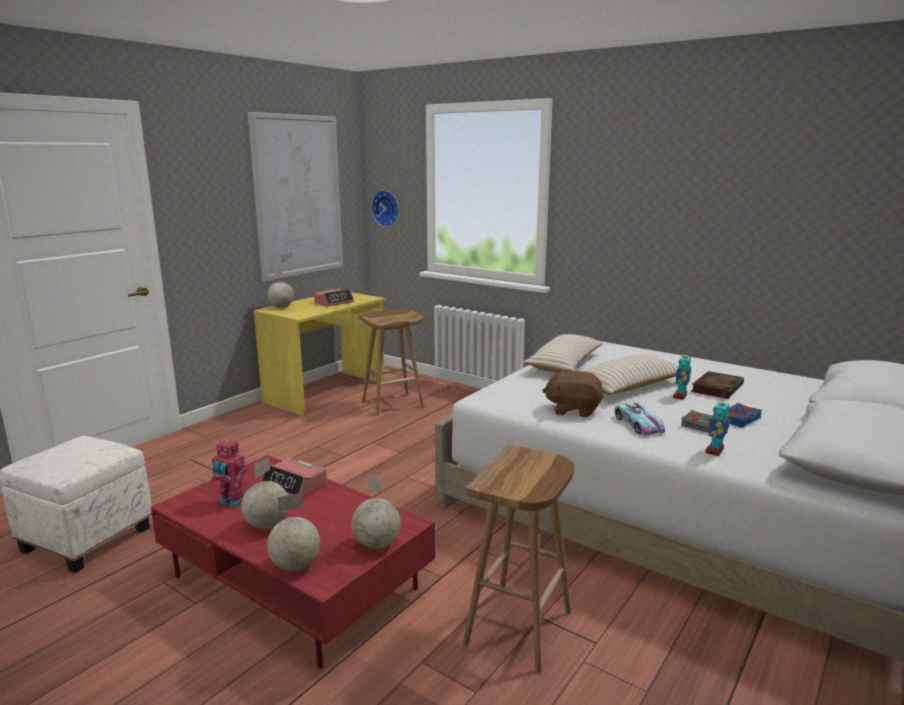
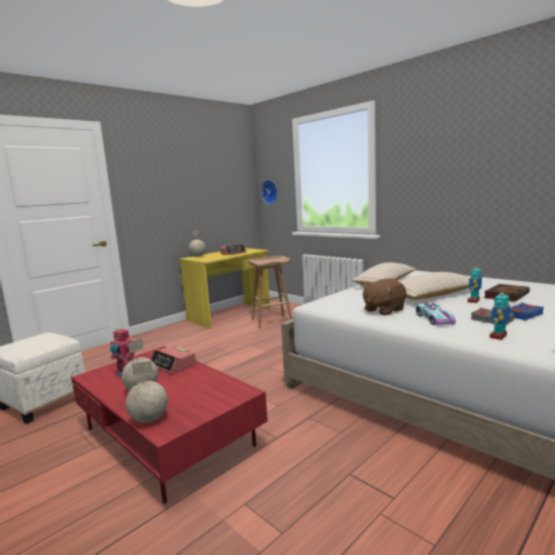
camera: 10 degrees right, 5 degrees down
picture [248,112,343,281] -> none
globe [351,473,401,549] -> none
brown stool [463,445,574,673] -> none
brown plush toy [542,370,604,417] -> brown plush toy turned 60 degrees counterclockwise [362,278,406,315]

